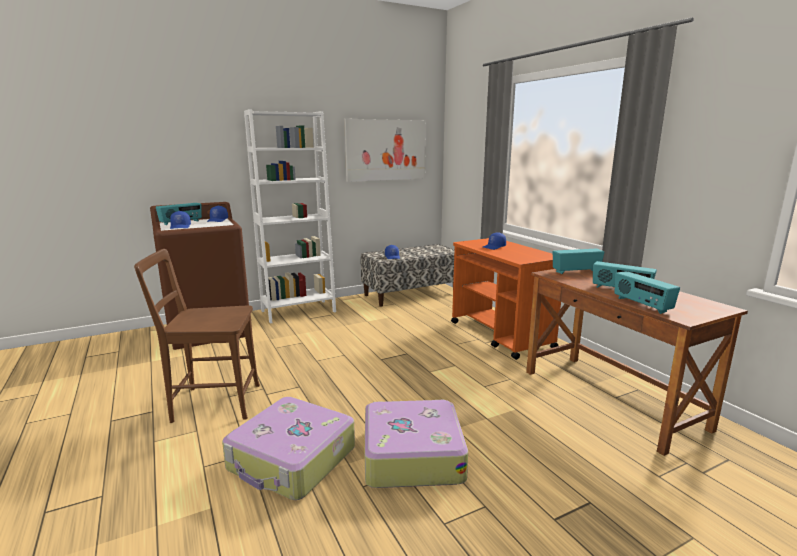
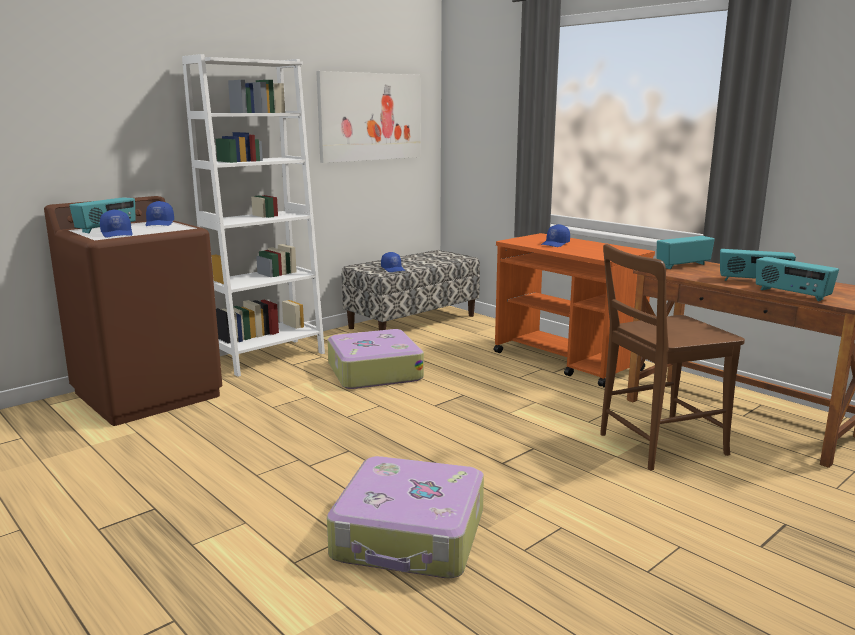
camera: 15 degrees left, 0 degrees up
brown chair [134,249,260,423] -> brown chair moved to [600,244,745,471]
suitcase [365,400,468,488] -> suitcase moved to [328,329,424,389]

